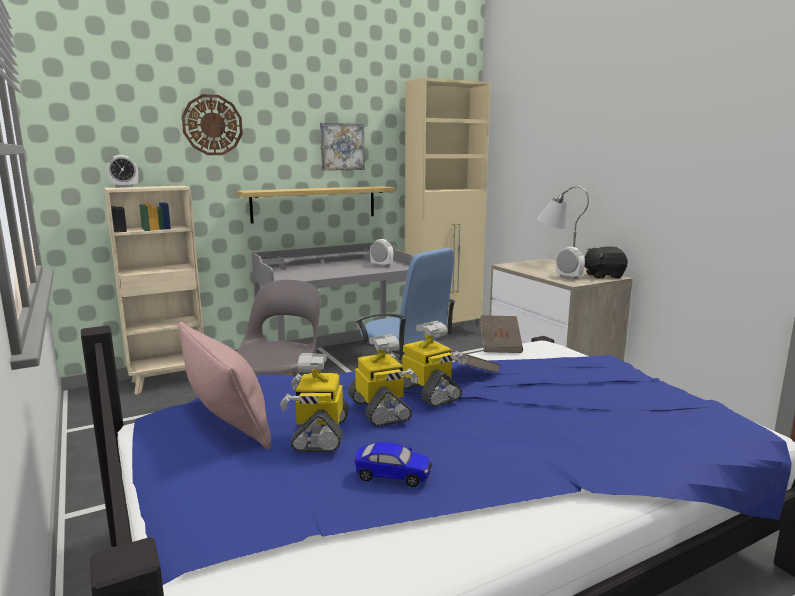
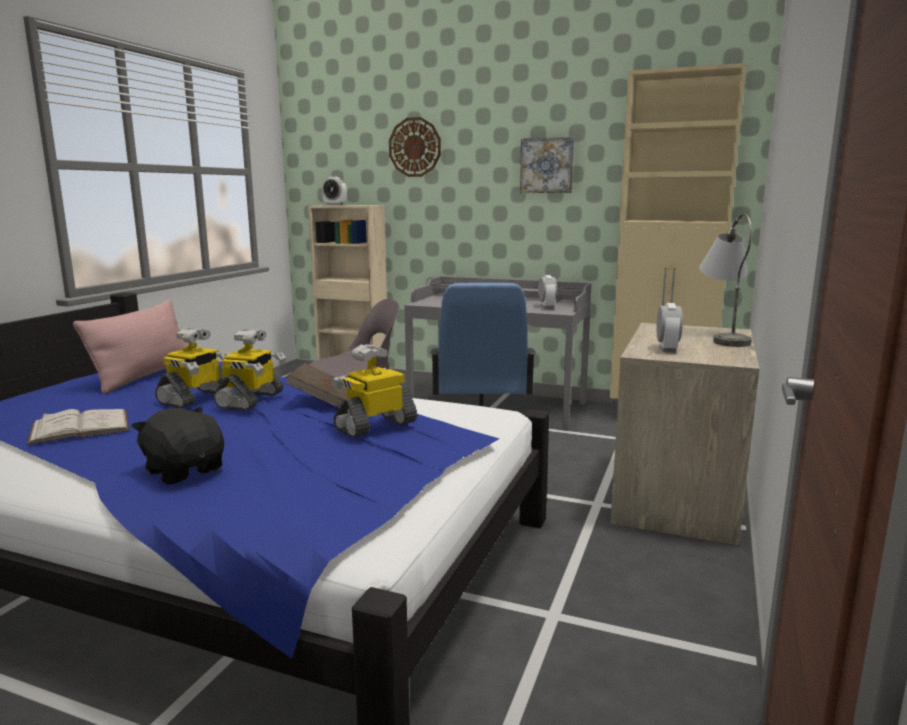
camera: 50 degrees right, 0 degrees up
shelf [236,186,395,223] -> none
toy robot [280,353,349,452] -> toy robot moved to [332,344,417,438]
toy car [355,442,432,487] -> white book [27,409,129,445]
brown book [480,315,523,353] -> none
black plush toy [584,246,628,279] -> black plush toy moved to [131,407,224,485]

